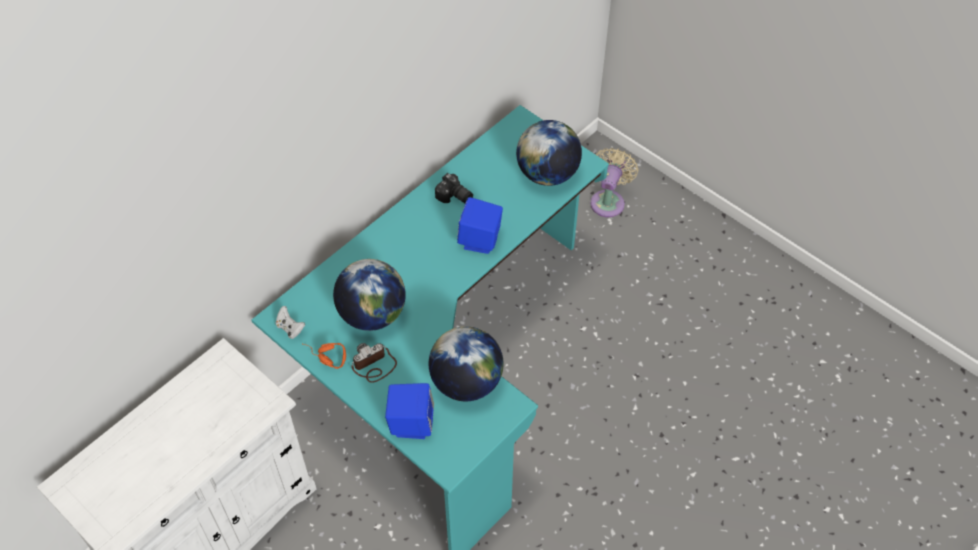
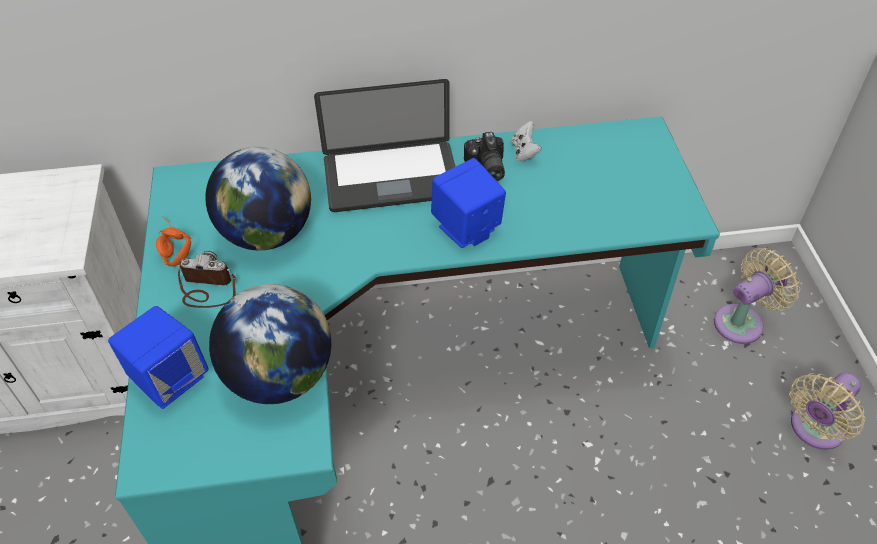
camera: 40 degrees right, 5 degrees down
white game controller [276,306,305,339] -> white game controller moved to [512,121,542,162]
globe [516,120,582,186] -> none
none -> laptop [314,79,455,212]
none -> beige fan [789,372,865,450]

